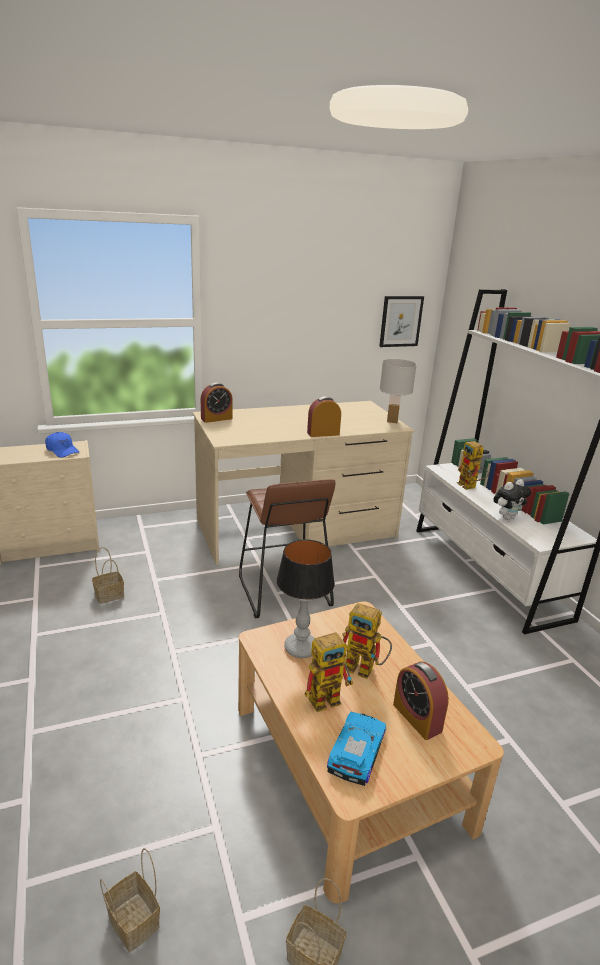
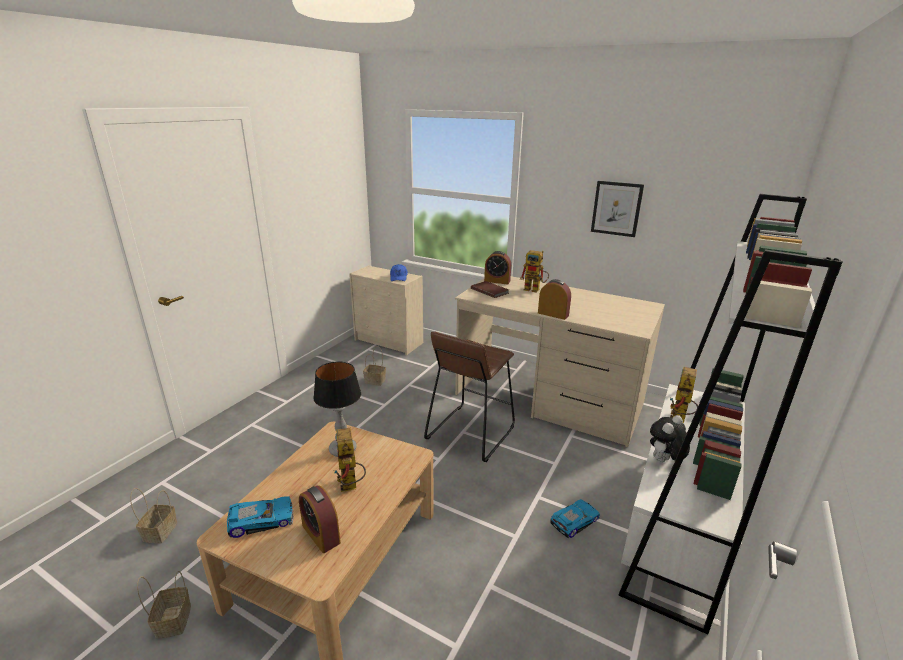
camera: 50 degrees right, 0 degrees up
toy robot [305,632,353,712] -> toy robot moved to [520,250,549,293]
picture [379,296,424,347] -> picture moved to [591,181,644,237]
white table lamp [380,359,417,423] -> none
alarm clock [393,662,449,740] -> alarm clock turned 60 degrees counterclockwise [299,485,341,553]
plush toy [493,479,531,520] -> plush toy turned 120 degrees clockwise [650,415,690,462]
none -> brown book [471,281,509,298]
none -> toy car [550,499,600,538]

